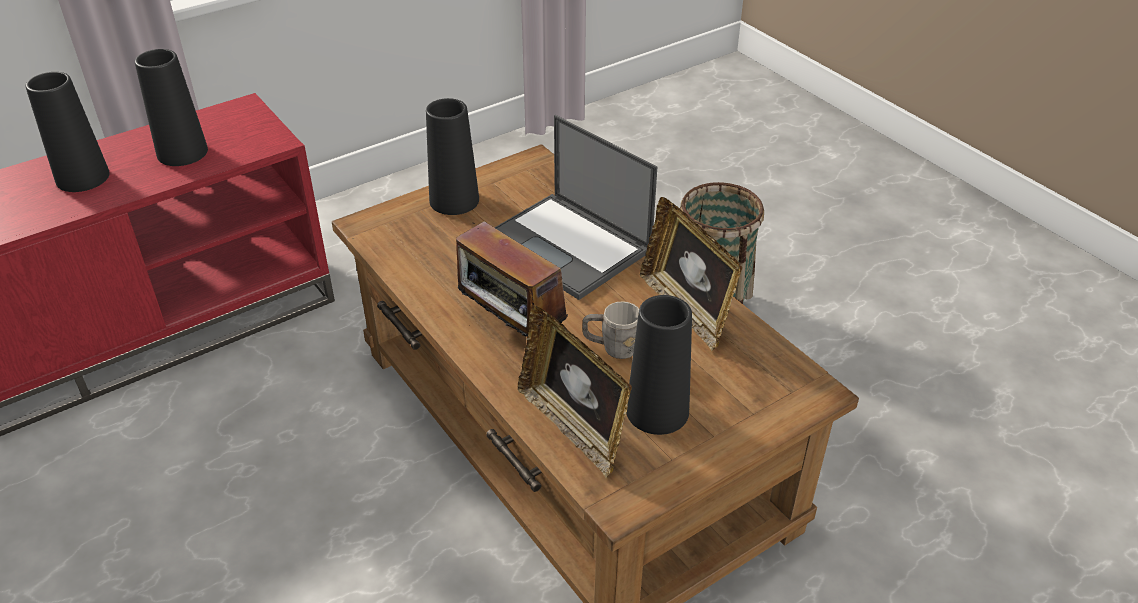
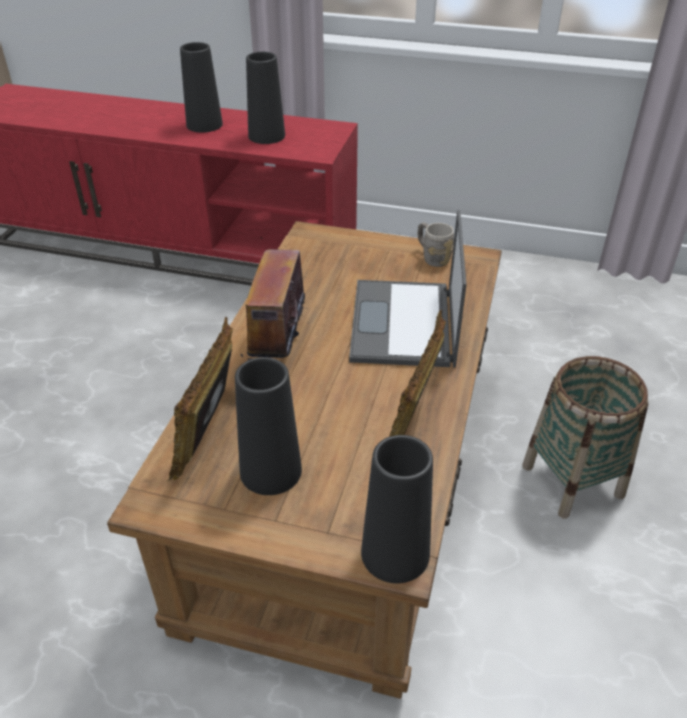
camera: 50 degrees right, 0 degrees up
black vase [426,98,479,215] -> black vase moved to [361,435,433,583]
grey mug [582,302,639,359] -> grey mug moved to [418,222,454,267]

